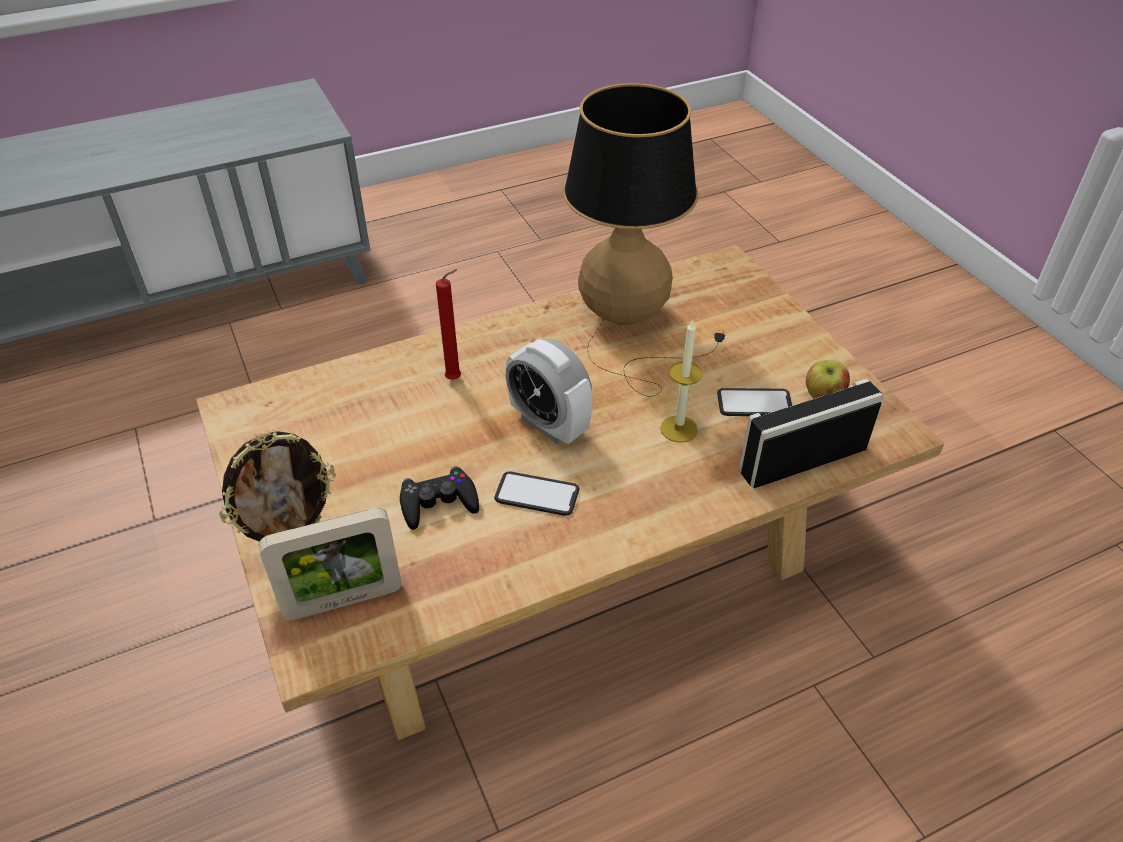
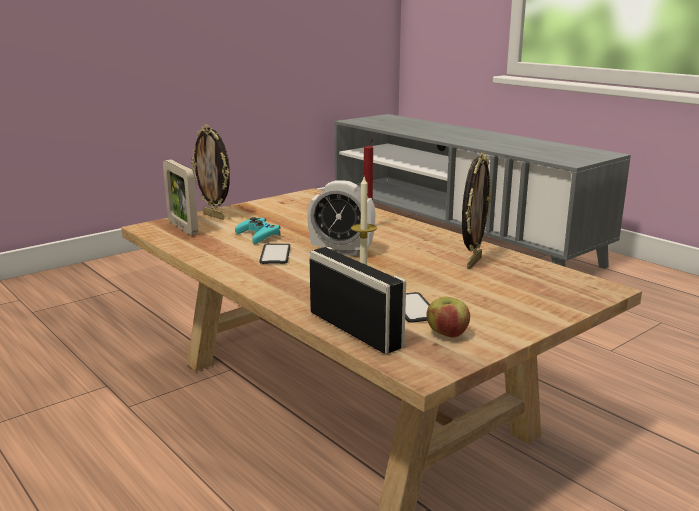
camera: 75 degrees right, 25 degrees down
black game controller [400,466,479,530] -> turquoise game controller [235,217,281,244]
alarm clock [506,339,593,445] -> alarm clock turned 105 degrees counterclockwise [307,180,376,256]
table lamp [563,83,725,396] -> picture frame [462,152,491,269]

